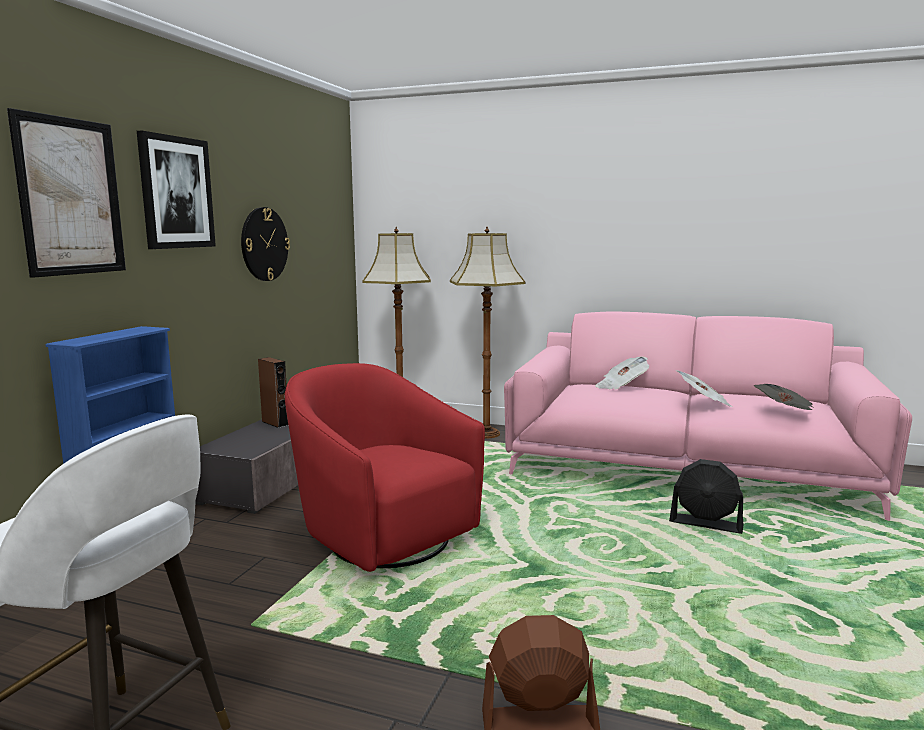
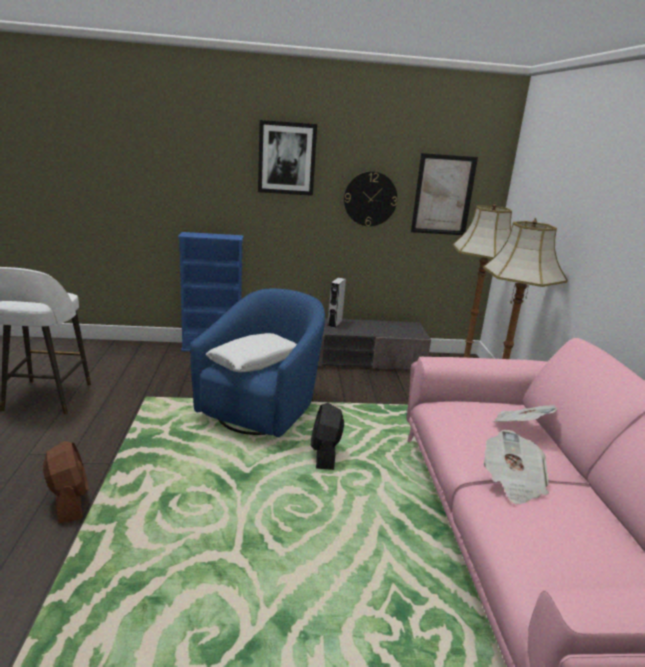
camera: 65 degrees right, 10 degrees up
picture [7,108,126,278] -> picture moved to [411,153,478,235]
brown speaker [258,357,288,428] -> grey speaker [327,278,346,328]
red armchair [285,363,485,572] -> blue armchair [190,289,325,437]
black fan [669,459,744,534] -> black fan moved to [311,403,344,470]
newspaper [754,384,813,410] -> none
none -> white pillow [206,333,297,372]

